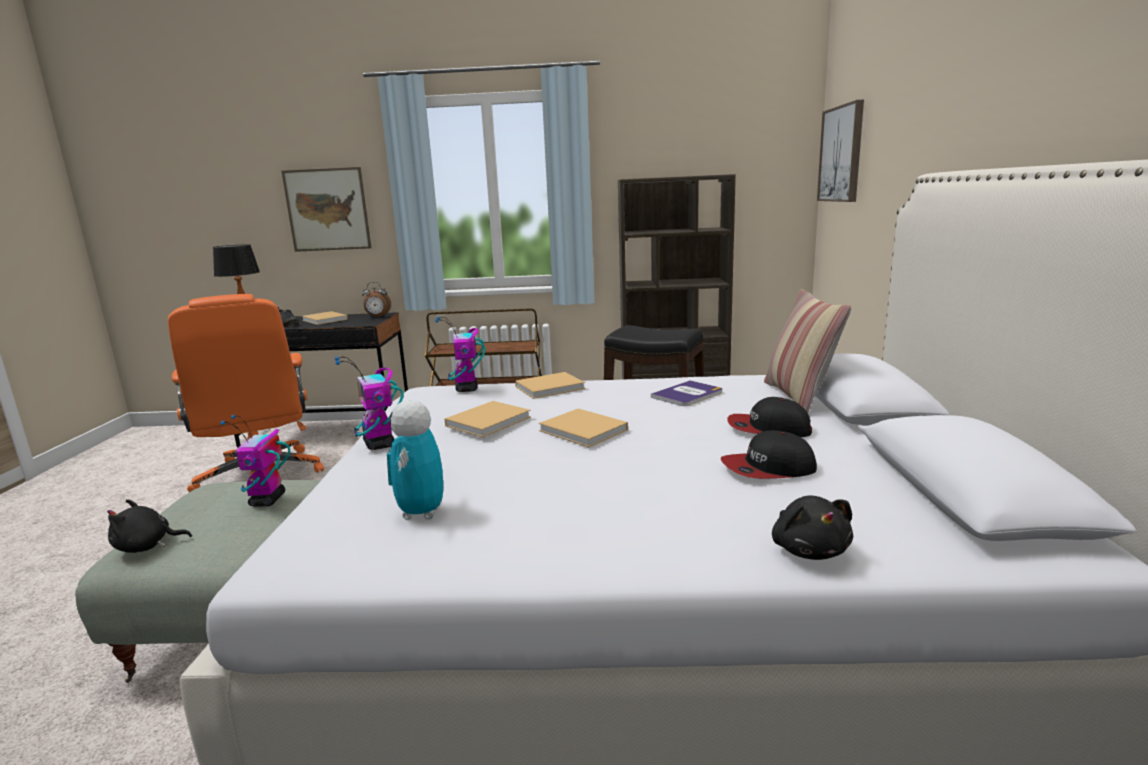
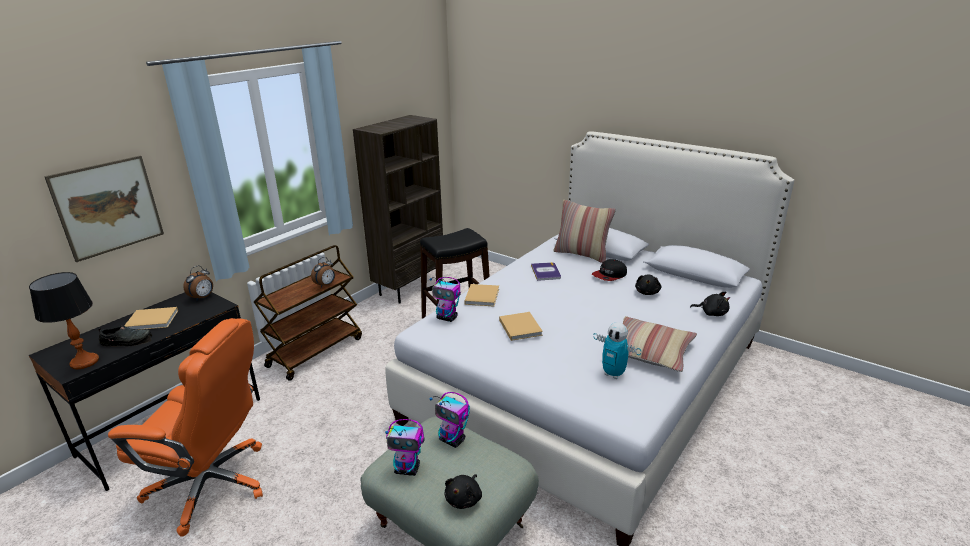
camera: 55 degrees left, 10 degrees up
toy robot [335,356,404,450] -> toy robot moved to [385,419,424,476]
beige book [539,409,628,447] -> none
cap [721,430,817,479] -> black plush toy [635,275,661,295]
picture [817,99,864,202] -> none
none -> alarm clock [311,257,335,288]
none -> pillow [622,316,697,372]

